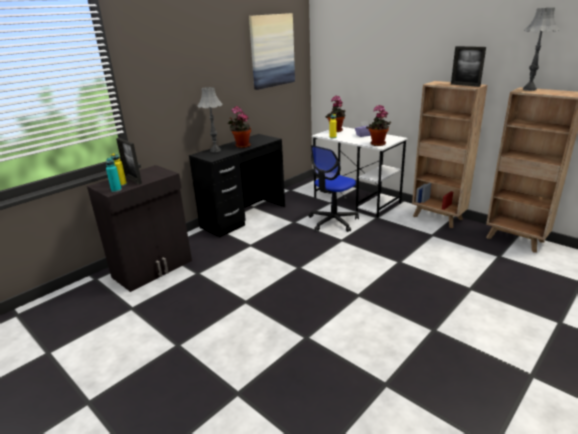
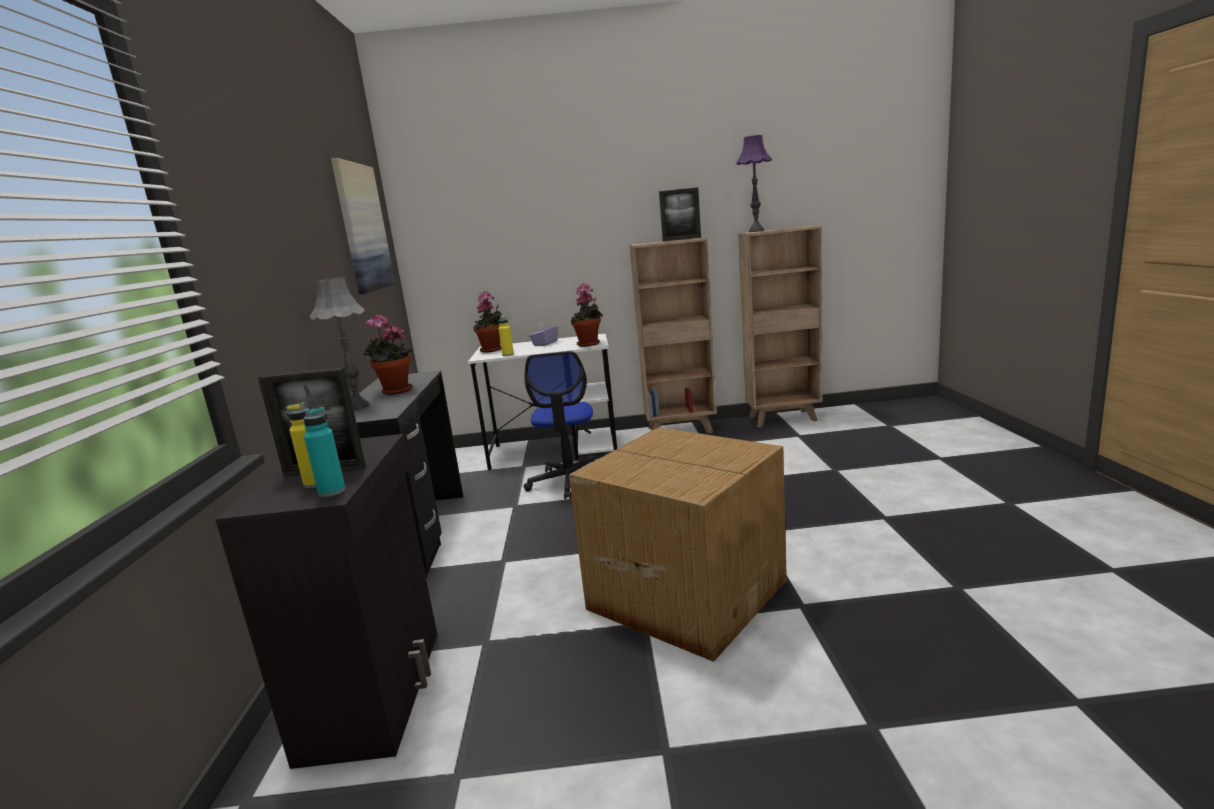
camera: 45 degrees left, 10 degrees down
grey table lamp [523,8,559,91] -> purple table lamp [736,135,772,232]
none -> cardboard box [569,427,787,662]

